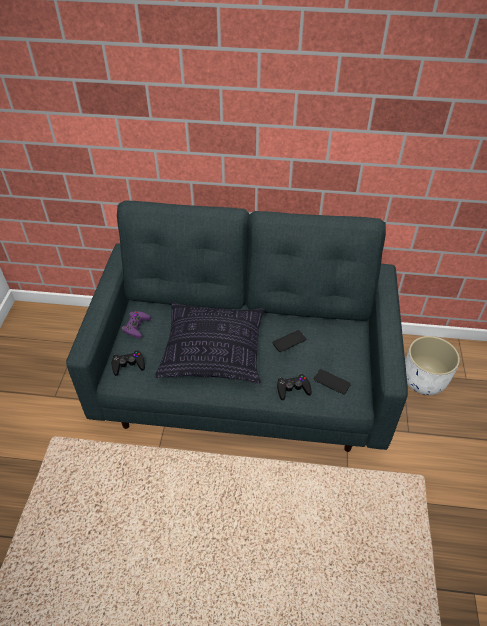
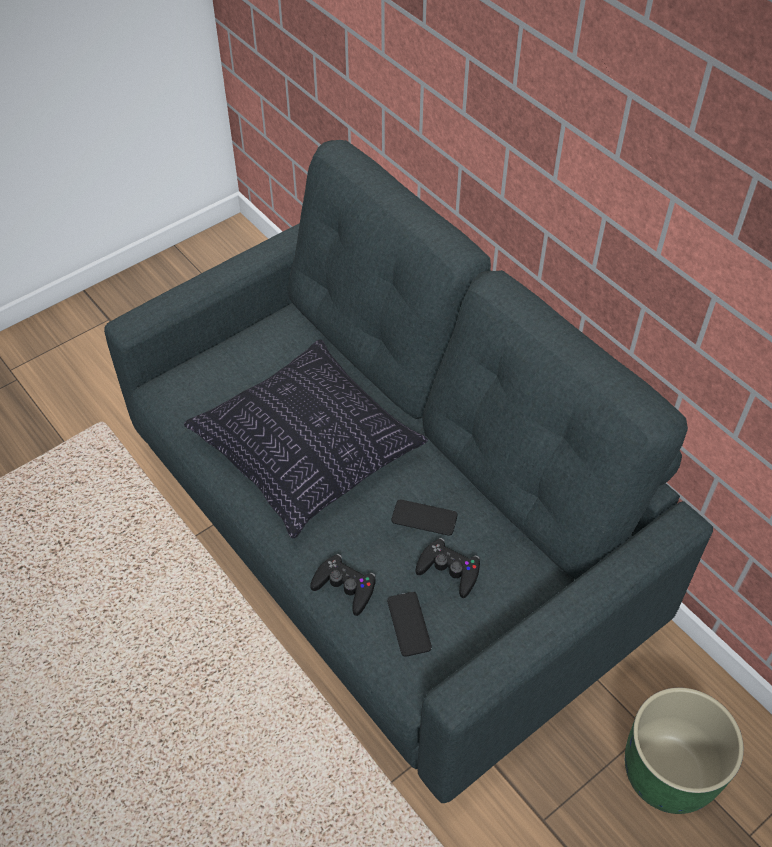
camera: 45 degrees right, 5 degrees up
black game controller [111,350,145,376] -> black game controller moved to [416,538,480,598]
purple game controller [122,311,151,338] -> none
white planter [405,336,460,395] -> green planter [625,687,744,814]

